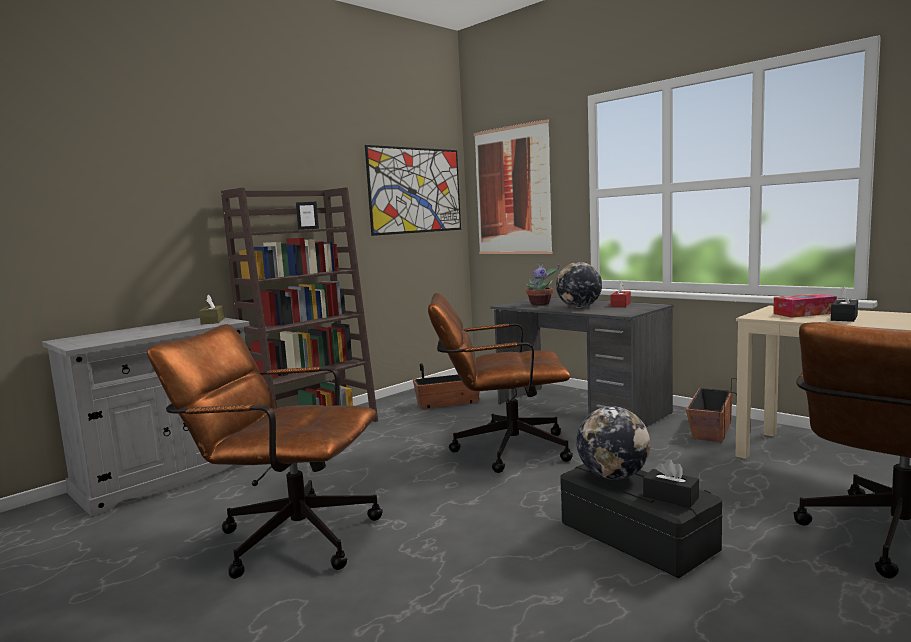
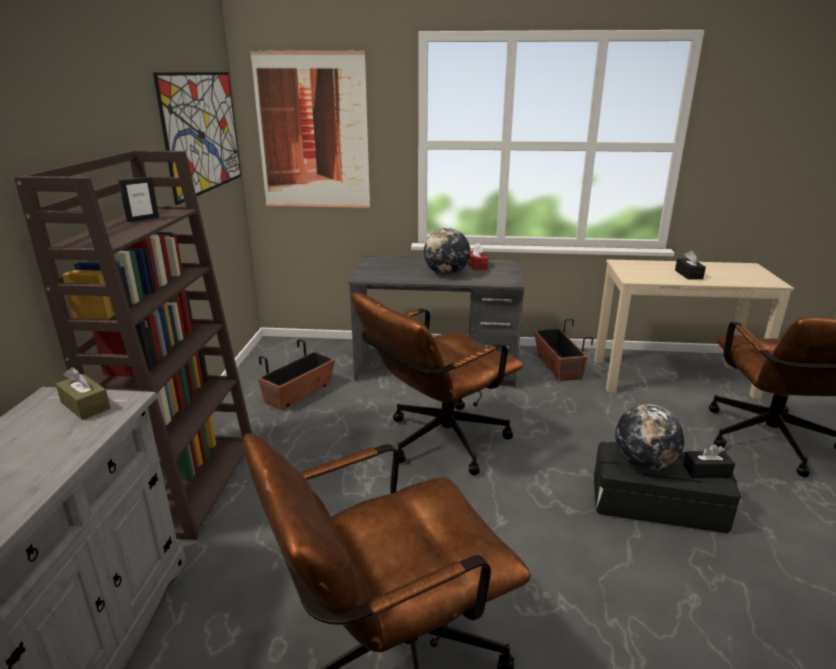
camera: 40 degrees left, 15 degrees up
potted plant [525,261,559,306] -> none
tissue box [773,294,837,318] -> none

